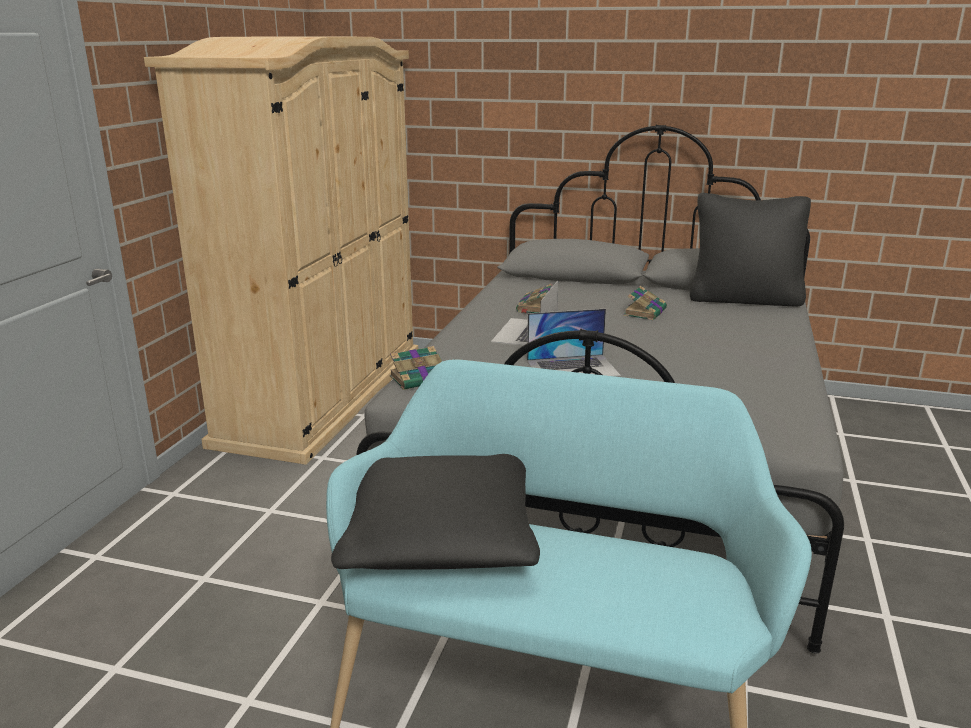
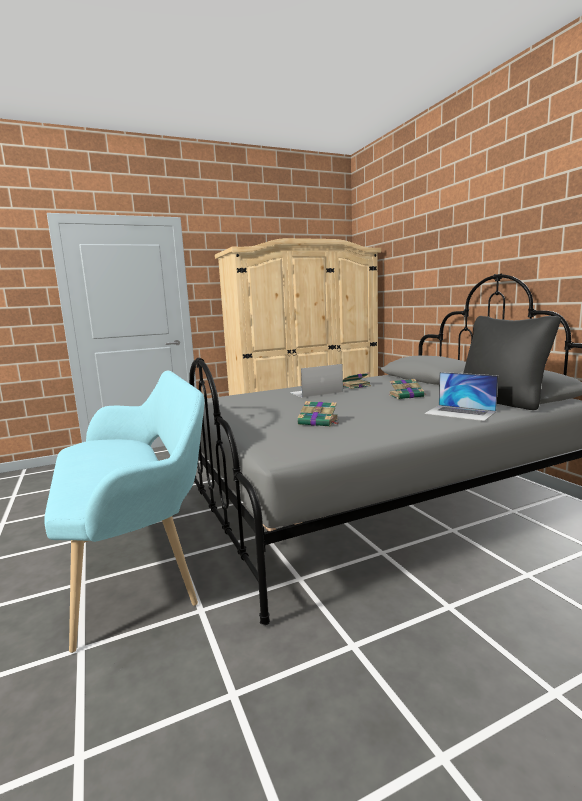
camera: 50 degrees right, 10 degrees down
black pillow [331,454,540,570] -> none
book [390,346,442,390] -> book moved to [298,401,338,427]
laptop [527,309,621,377] -> laptop moved to [424,372,498,421]

